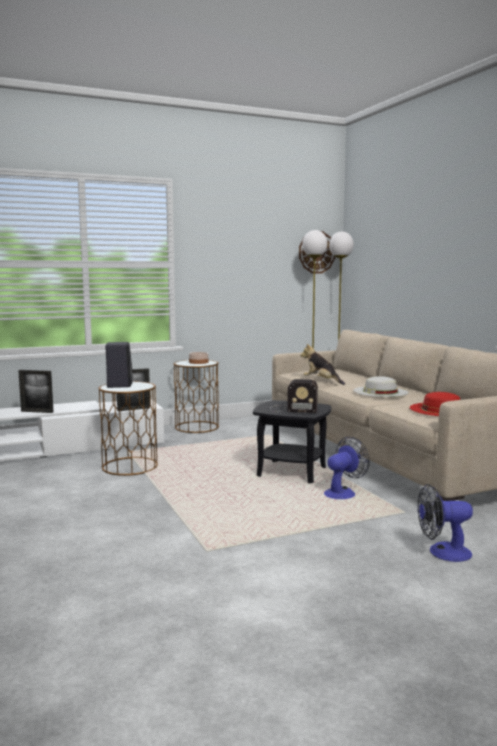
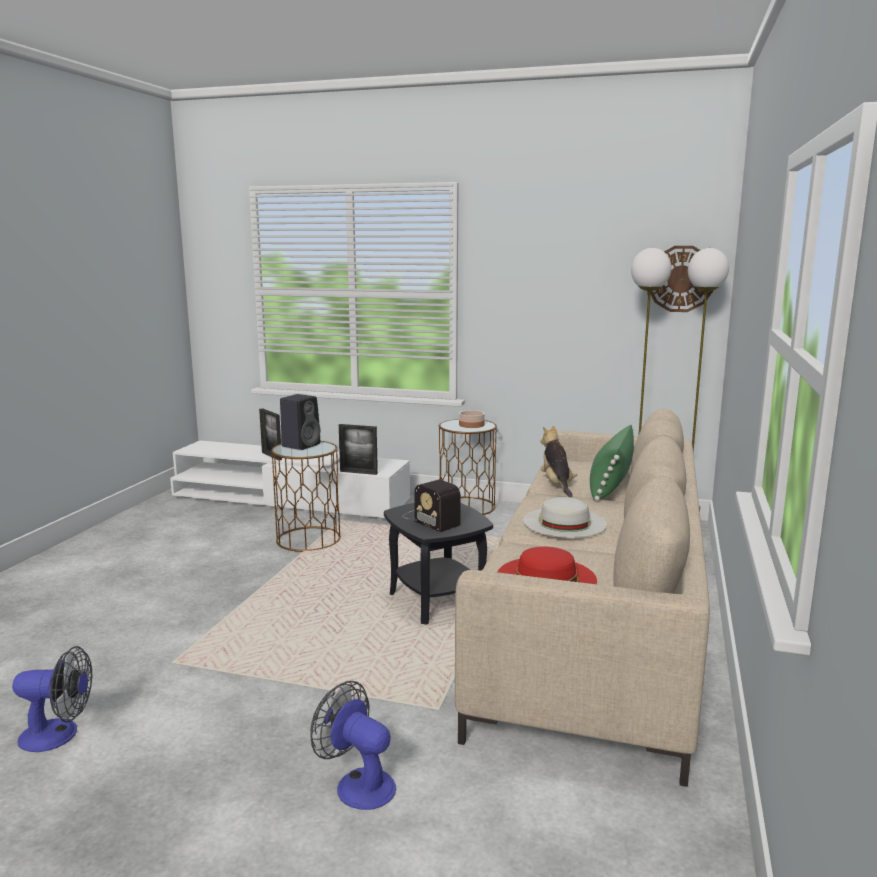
camera: 40 degrees right, 5 degrees up
fan [324,437,369,499] -> fan moved to [12,646,92,752]
none -> green pillow [590,425,634,501]

